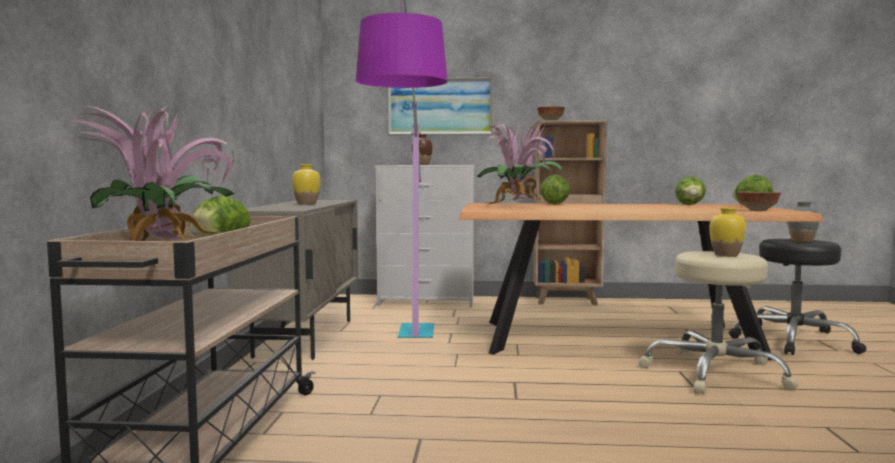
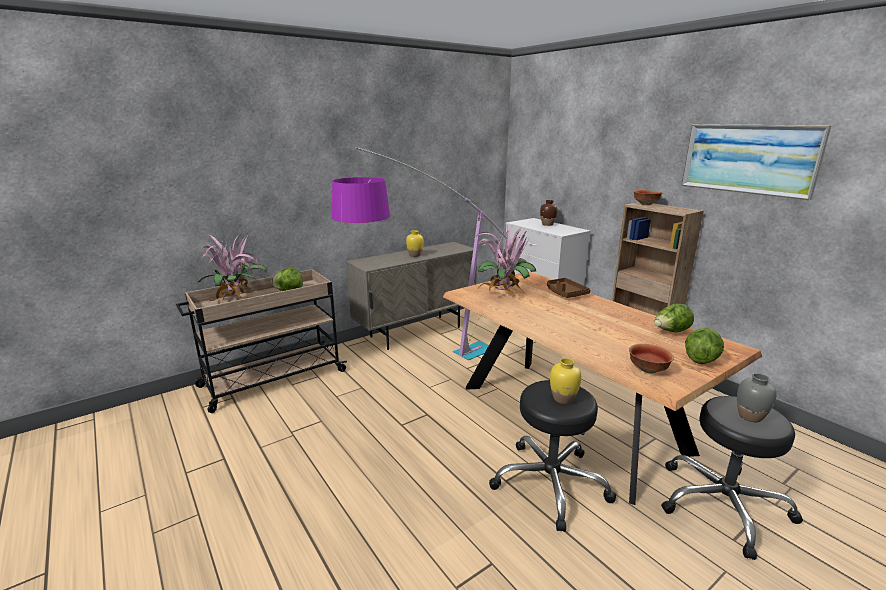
camera: 50 degrees right, 15 degrees up
picture [387,77,494,135] -> picture moved to [681,124,831,200]
lettuce [540,175,570,205] -> brown tray [547,278,590,298]
beige stool [639,251,799,395] -> black stool [489,380,616,532]

